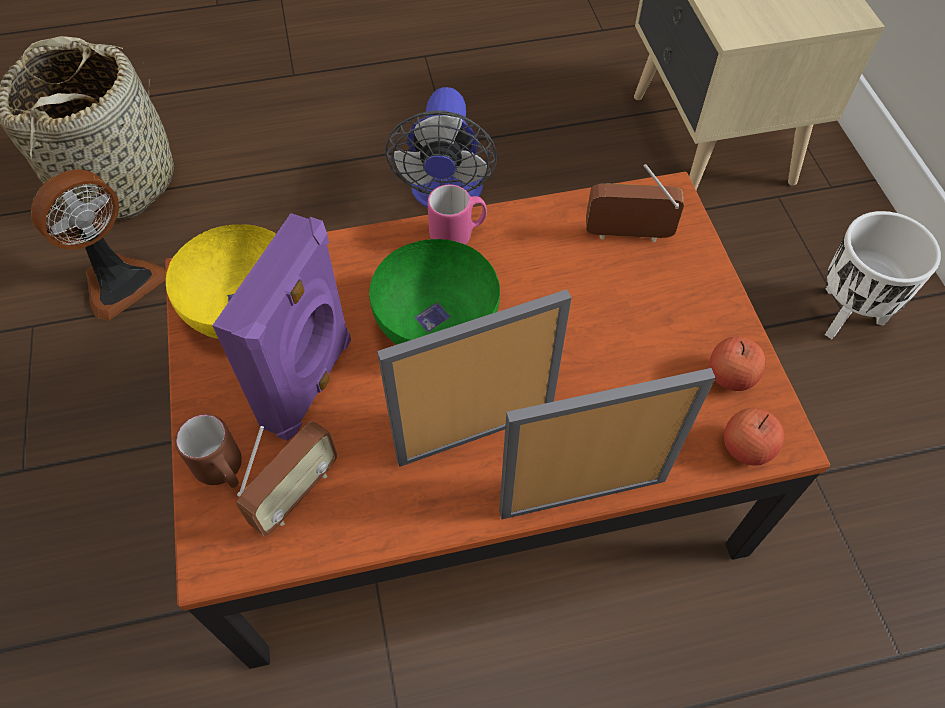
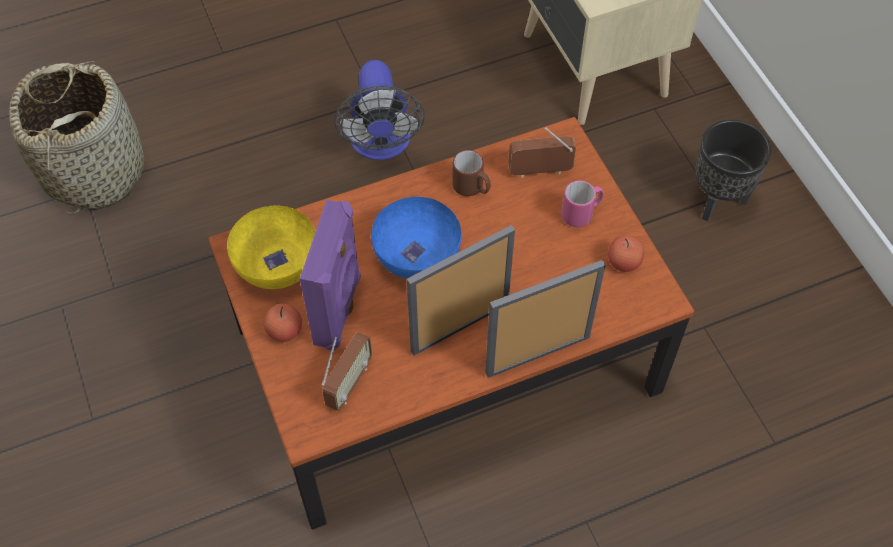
camera: 10 degrees left, 0 degrees up
fan [31,169,166,320] -> none
brown mug [175,414,242,488] -> brown mug moved to [452,150,491,196]
green bowl [369,239,500,345] -> blue bowl [371,197,461,279]
pink mug [427,185,487,245] -> pink mug moved to [561,181,604,227]
apple [724,408,784,466] -> apple moved to [264,304,302,342]
white planter [825,211,941,339] -> black planter [695,120,771,222]

